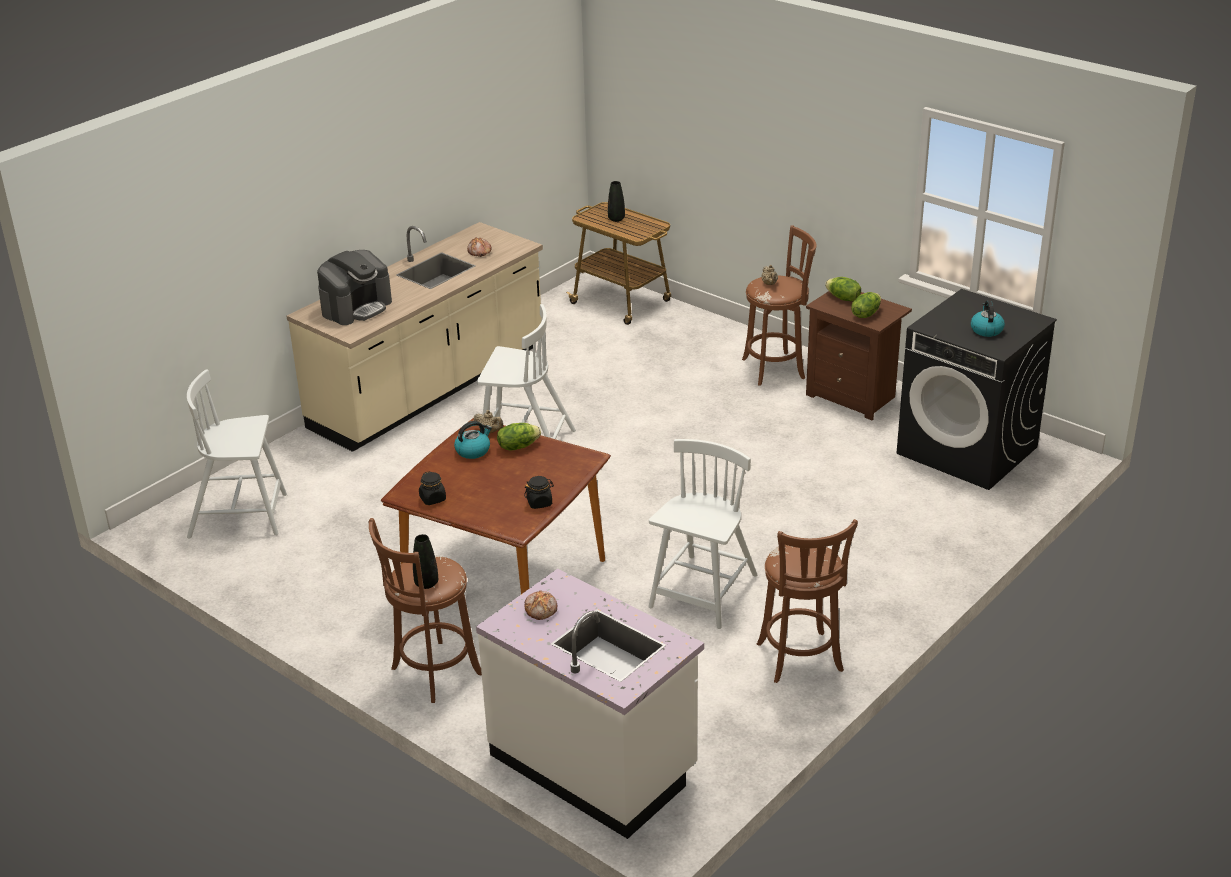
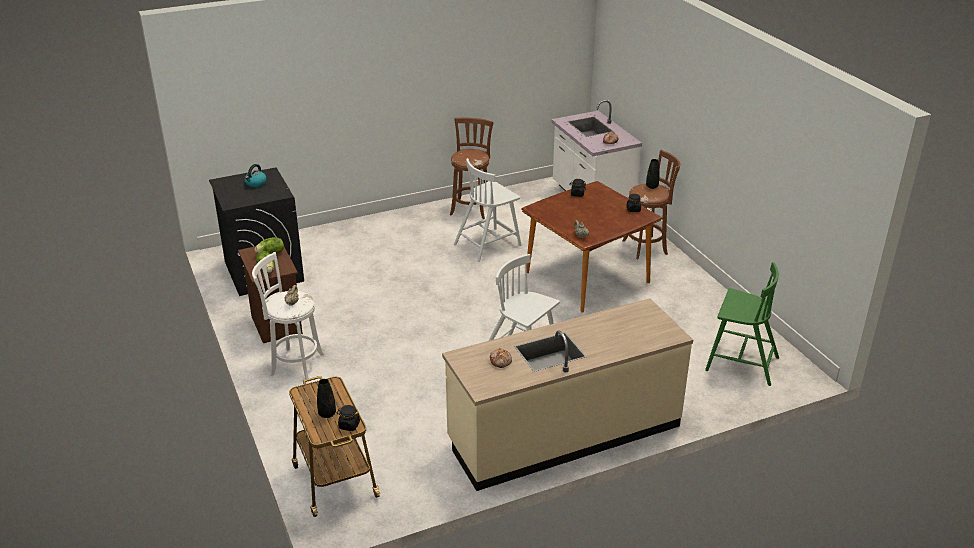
camera: 155 degrees left, 0 degrees up
white chair [187,370,287,539] -> green chair [705,262,779,386]
coffee machine [317,250,392,325] -> none
kettle [454,421,492,459] -> none
lettuce [497,423,541,450] -> none
brown stool [742,225,817,386] -> white stool [252,252,324,379]
none -> black jar [336,405,360,431]

